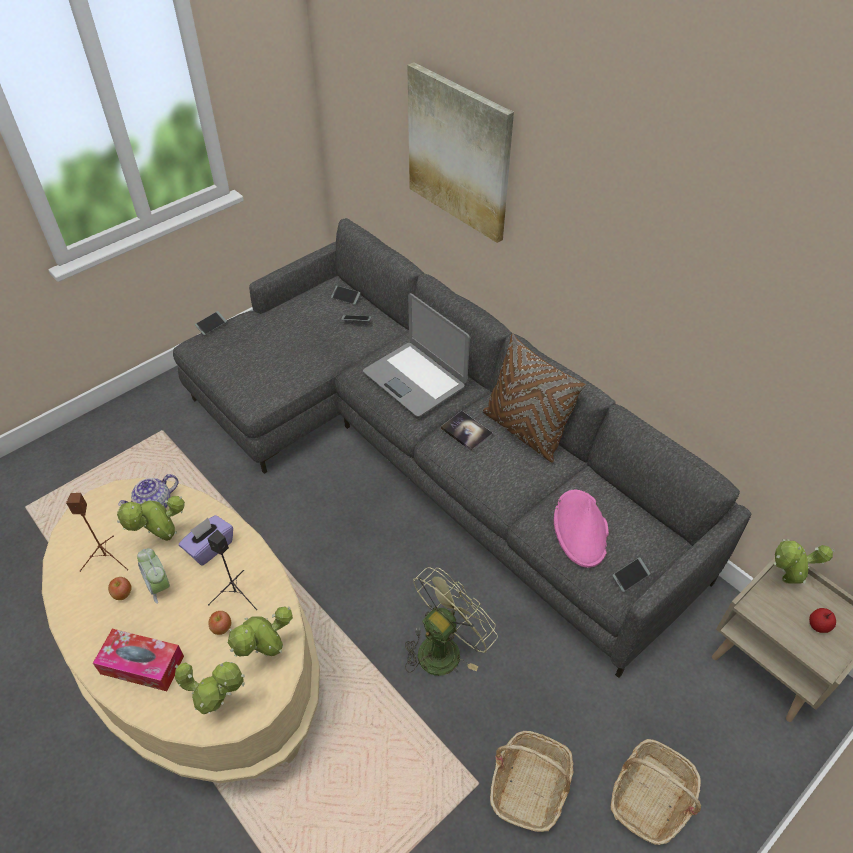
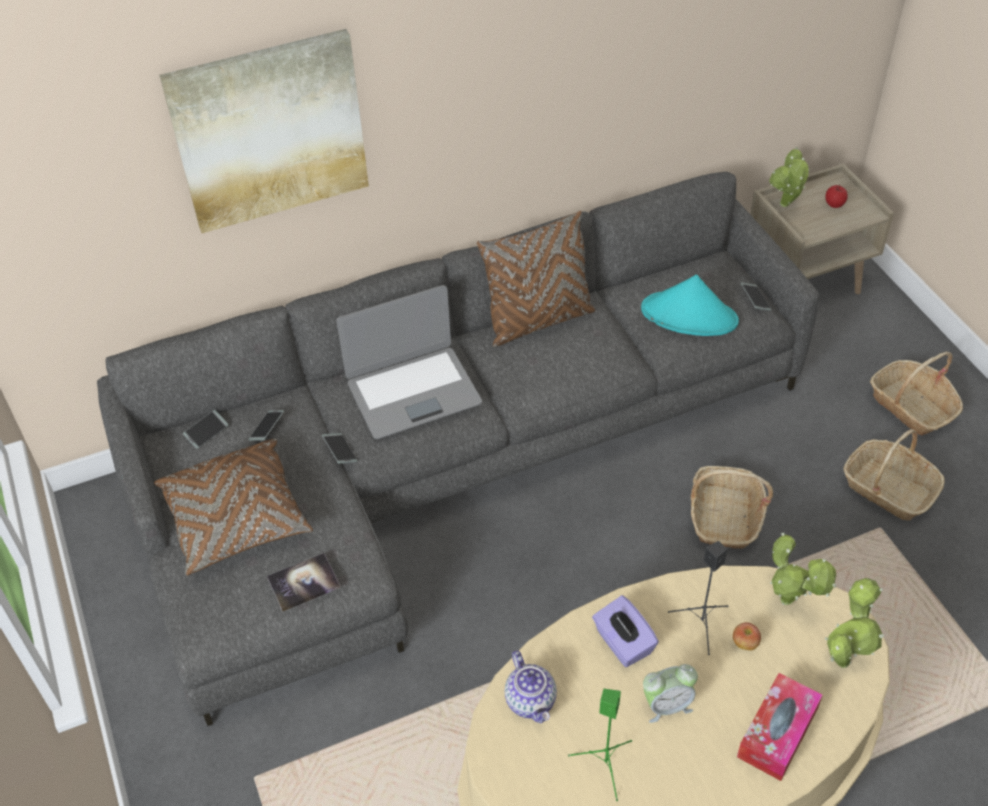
camera: 70 degrees left, 0 degrees up
brown speaker [66,493,128,572] -> green speaker [568,689,632,801]
apple [108,577,132,600] -> none
potted plant [117,496,185,541] -> none
phone [195,311,227,335] -> phone moved to [322,433,357,463]
green fan [405,567,498,676] -> basket [691,466,773,549]
book [441,411,493,452] -> book moved to [267,553,340,612]
pink hat [554,490,609,568] -> turquoise hat [641,275,739,336]
none -> brown pillow [154,439,313,575]

